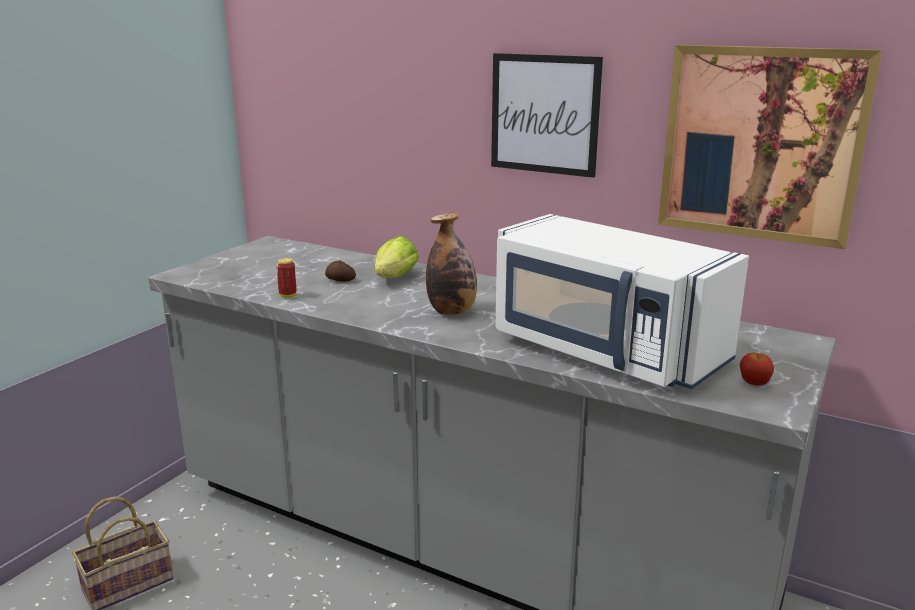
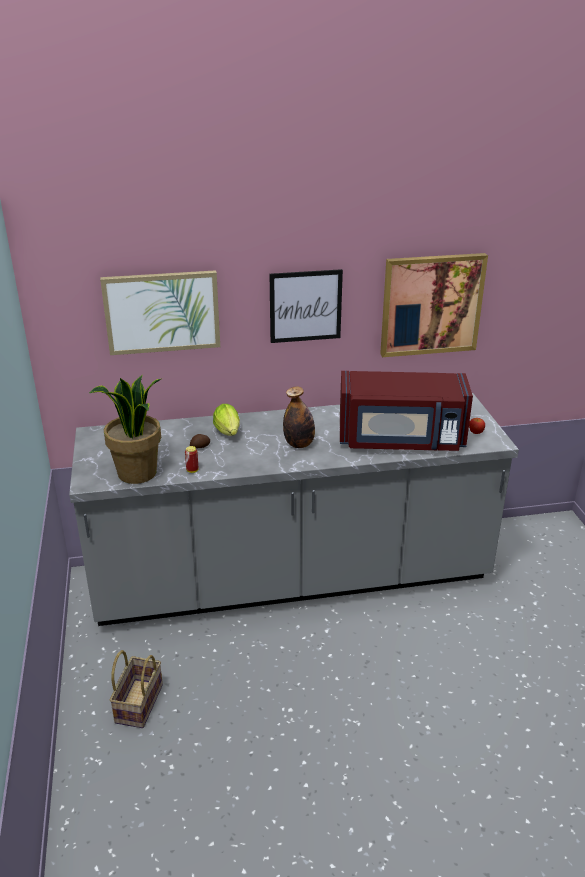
camera: 40 degrees left, 10 degrees up
white microwave [496,214,749,389] -> red microwave [340,371,473,451]
none -> potted plant [89,375,161,484]
none -> picture [100,270,220,355]

